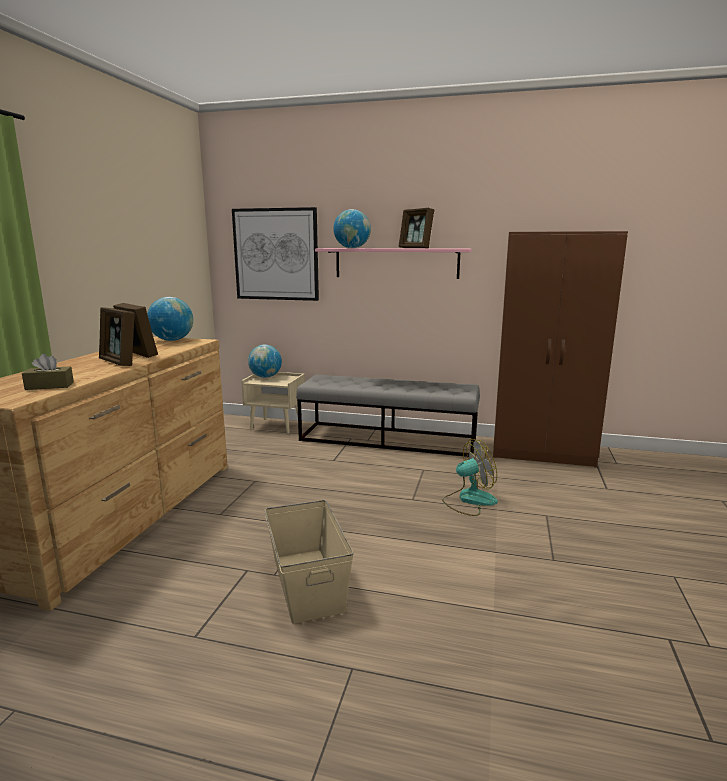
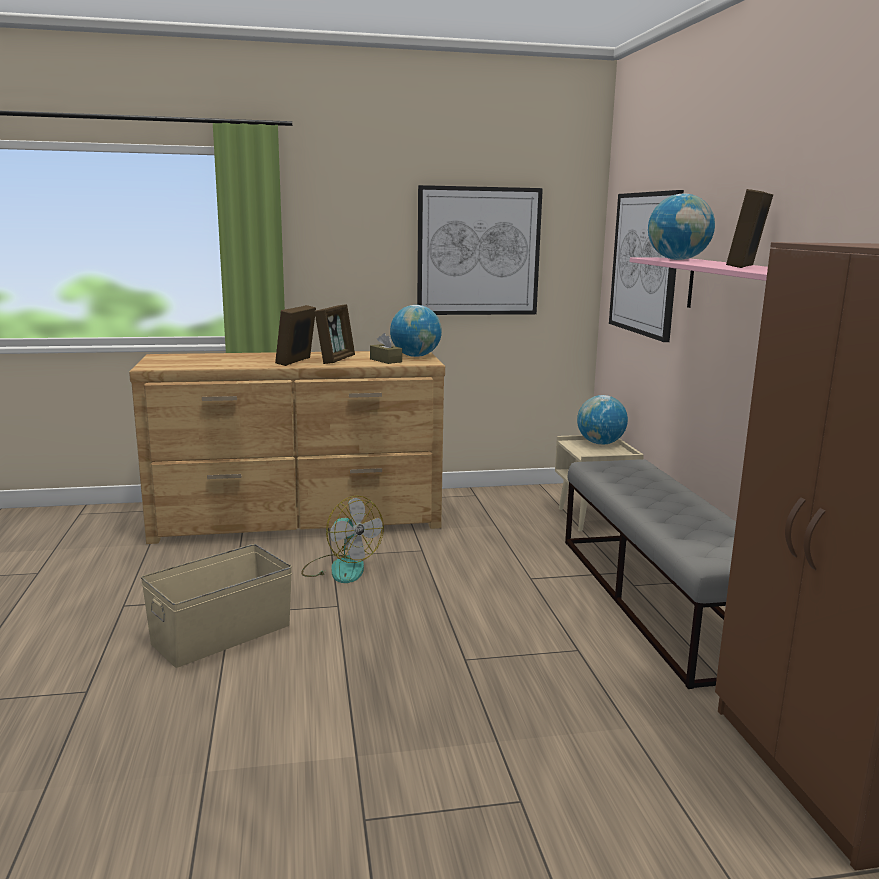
camera: 65 degrees right, 0 degrees up
brown tissue box [22,354,74,390] -> brown tissue box moved to [370,333,402,364]
fan [442,439,498,516] -> fan moved to [301,496,384,583]
none -> picture [417,185,543,315]

